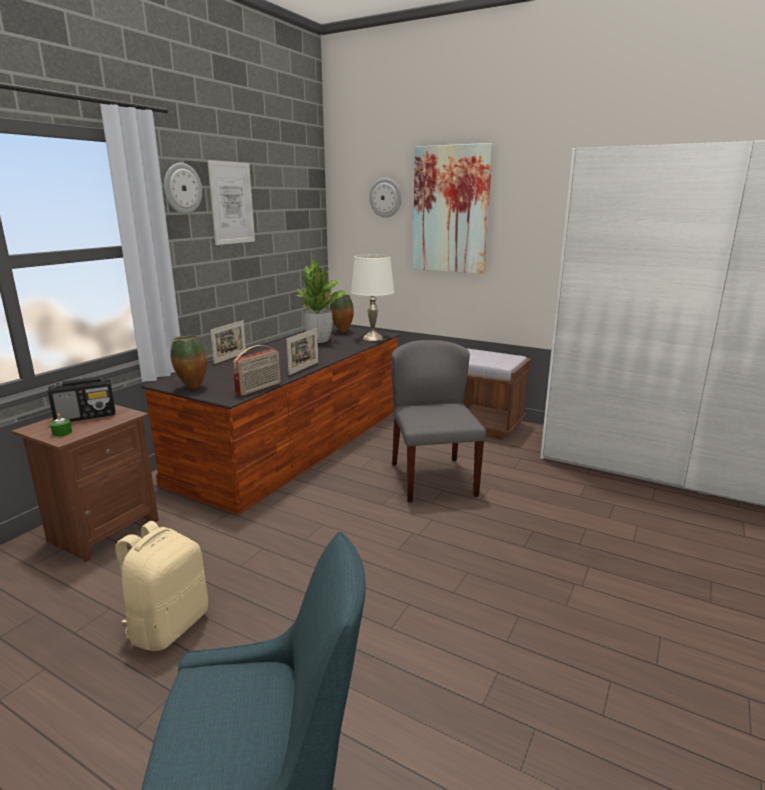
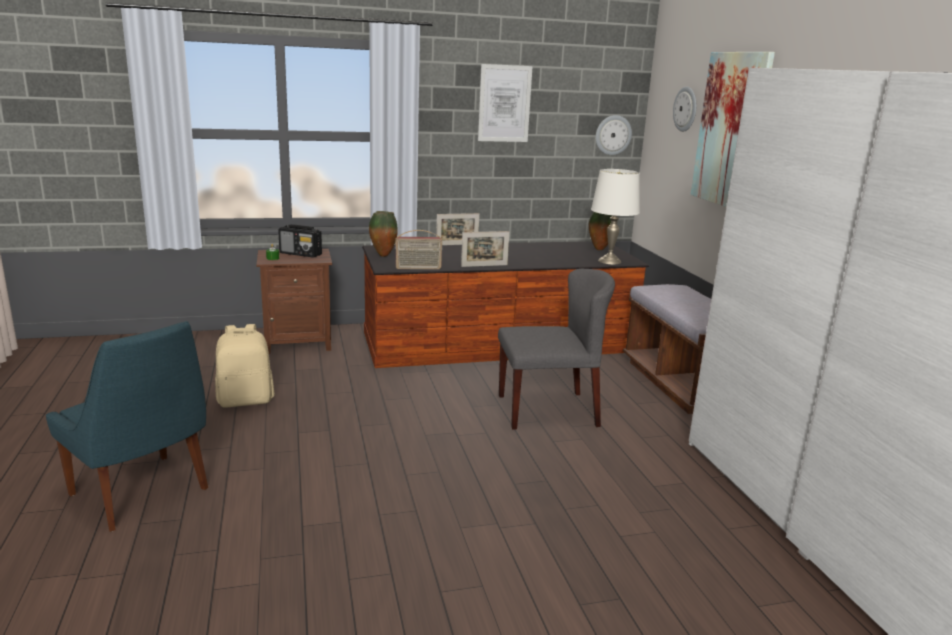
camera: 45 degrees right, 0 degrees up
wall clock [164,163,202,214] -> wall clock moved to [596,115,632,155]
potted plant [296,259,346,343] -> none
grey chair [391,340,486,502] -> grey chair turned 45 degrees clockwise [498,269,615,430]

